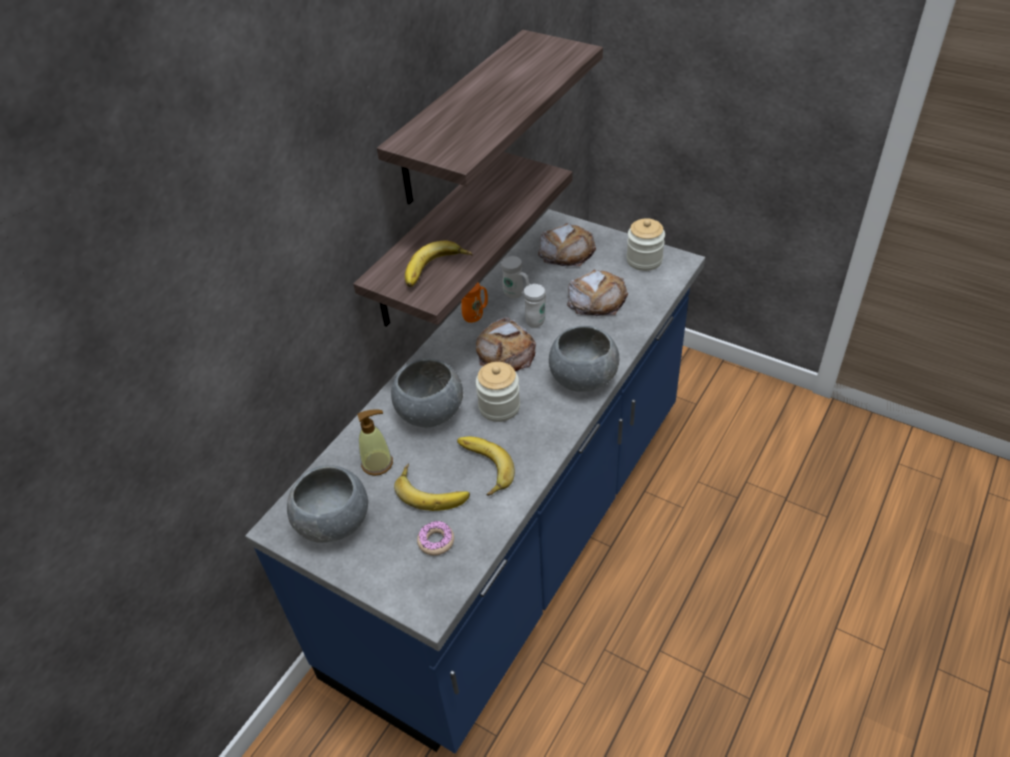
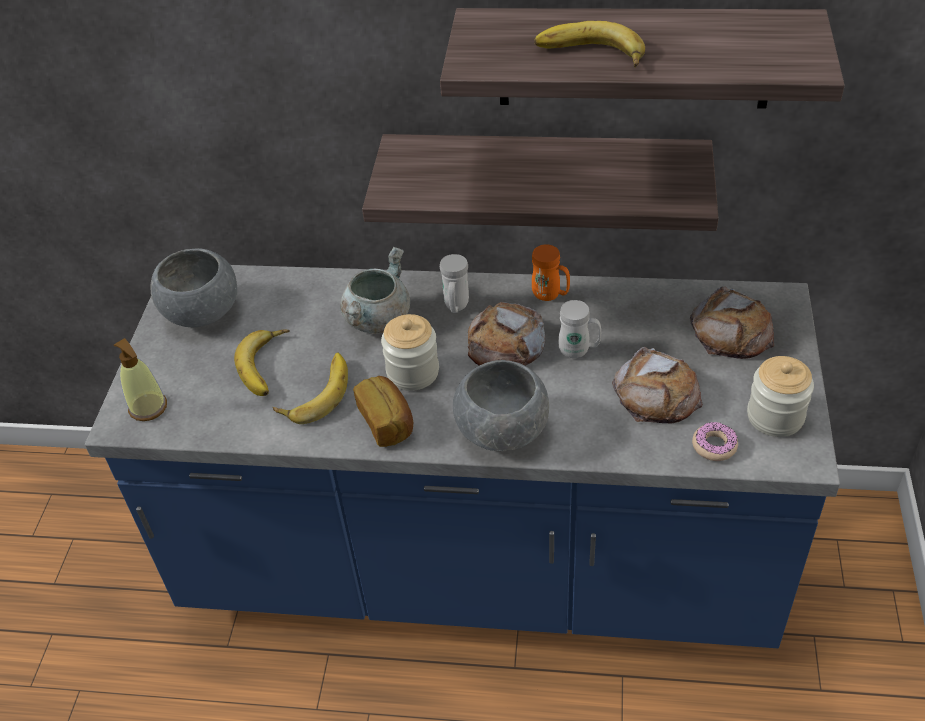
camera: 65 degrees right, 0 degrees up
soap dispenser [358,409,393,476] -> soap dispenser moved to [114,338,167,421]
grey bowl [391,359,463,427] -> grey cooking pot [340,247,410,334]
banana [405,240,473,287] -> banana moved to [534,21,645,67]
donut [417,521,454,556] -> donut moved to [692,422,738,461]
white mug [501,256,529,298] -> white mug moved to [440,254,469,313]
none -> bread [353,376,413,447]

